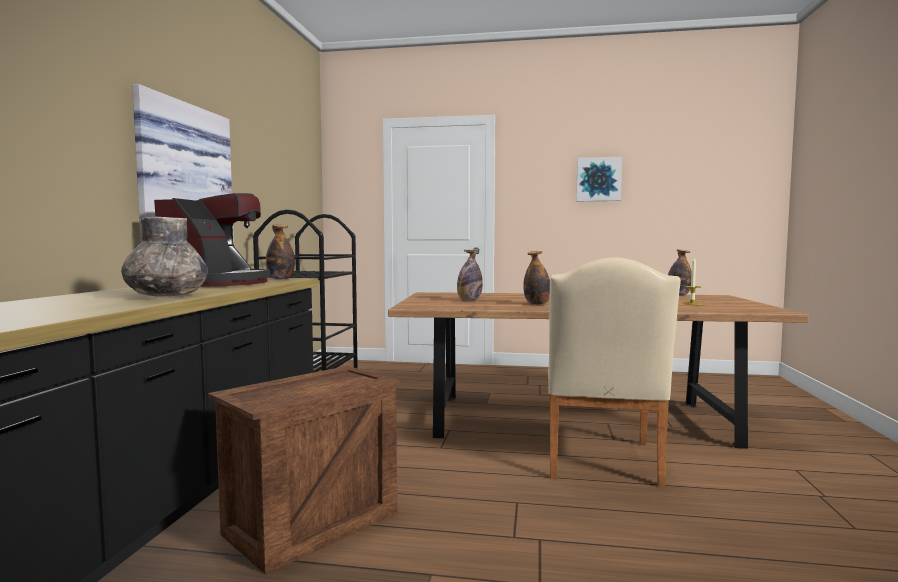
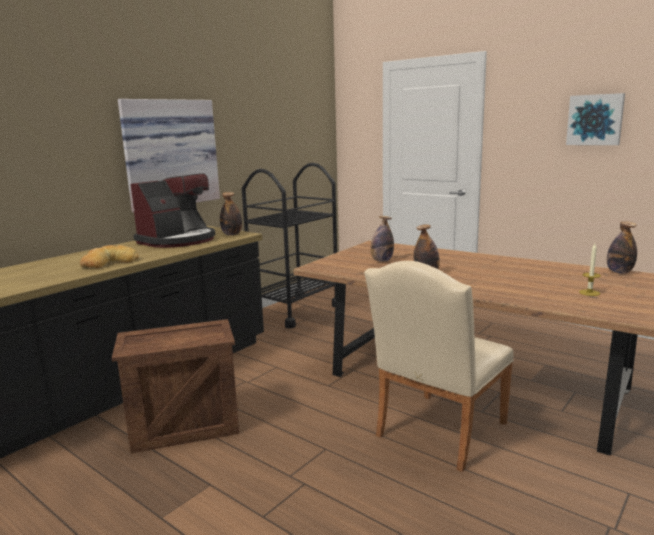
camera: 30 degrees right, 10 degrees up
grey vase [121,217,208,296] -> bread [80,245,139,268]

